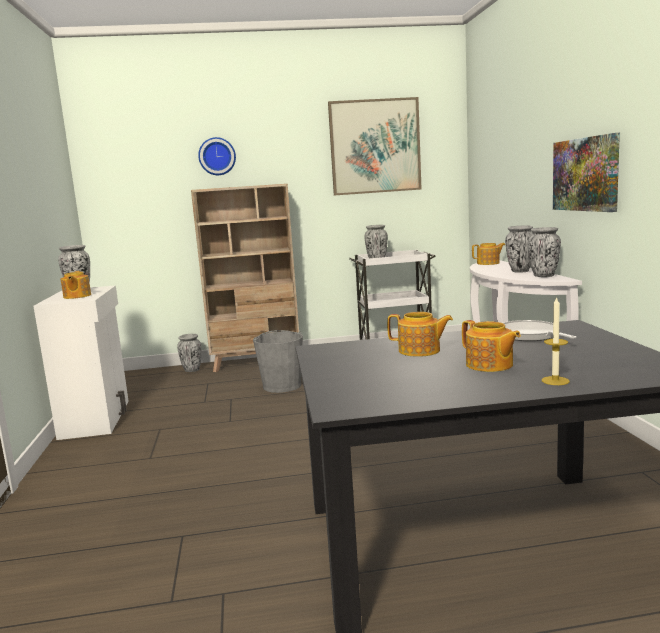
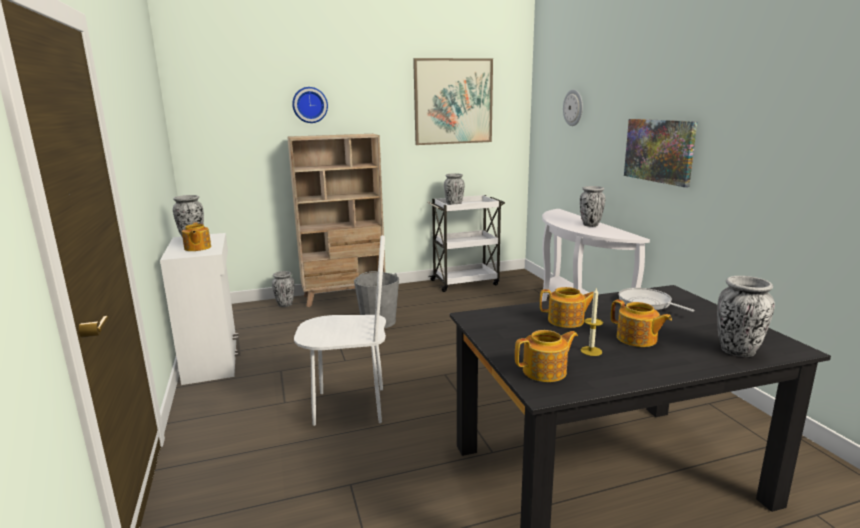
camera: 10 degrees left, 5 degrees up
teapot [472,243,505,265] -> teapot moved to [515,330,578,382]
vase [528,227,561,277] -> vase moved to [717,276,775,357]
candle [542,296,570,385] -> candle moved to [581,288,603,356]
none -> white chair [294,235,386,426]
none -> wall clock [563,89,583,126]

